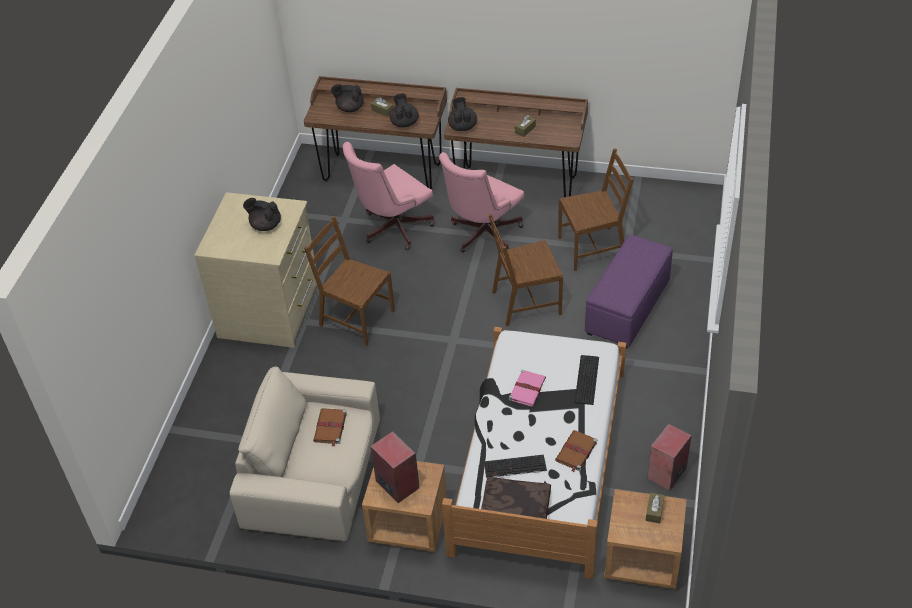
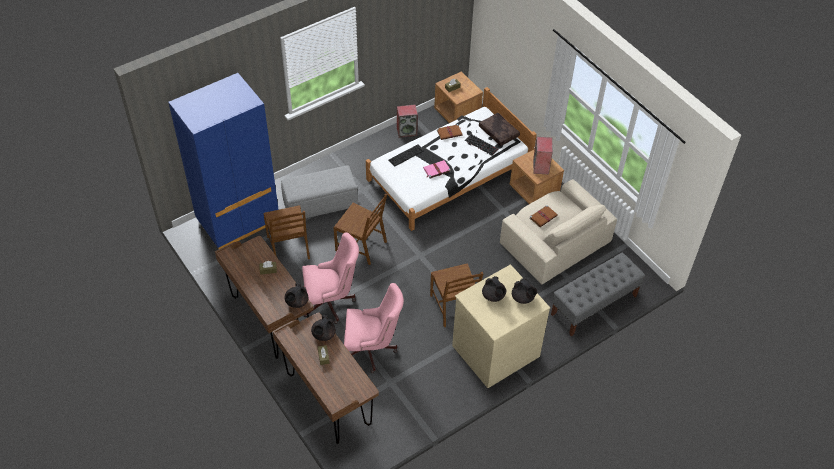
camera: 140 degrees left, 5 degrees up
black teapot [331,84,364,112] -> black teapot moved to [512,278,538,304]
brown chair [558,149,634,271] -> brown chair turned 135 degrees counterclockwise [263,205,310,259]
purple ottoman [585,234,673,349] -> grey ottoman [281,165,358,218]
none -> blue wardrobe [168,73,279,249]
none -> grey bench [551,253,645,337]

